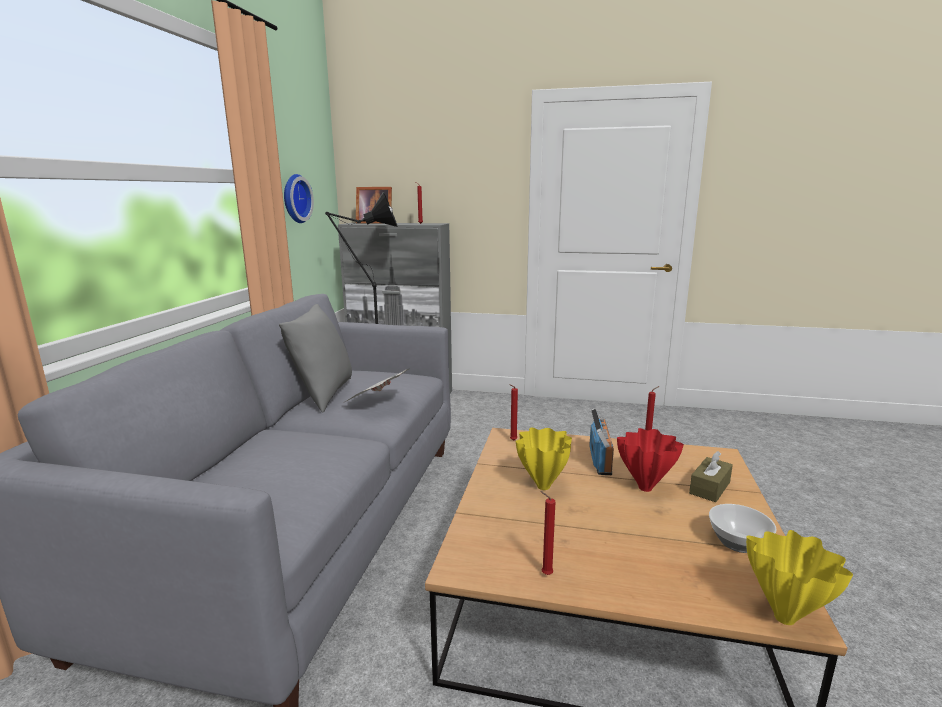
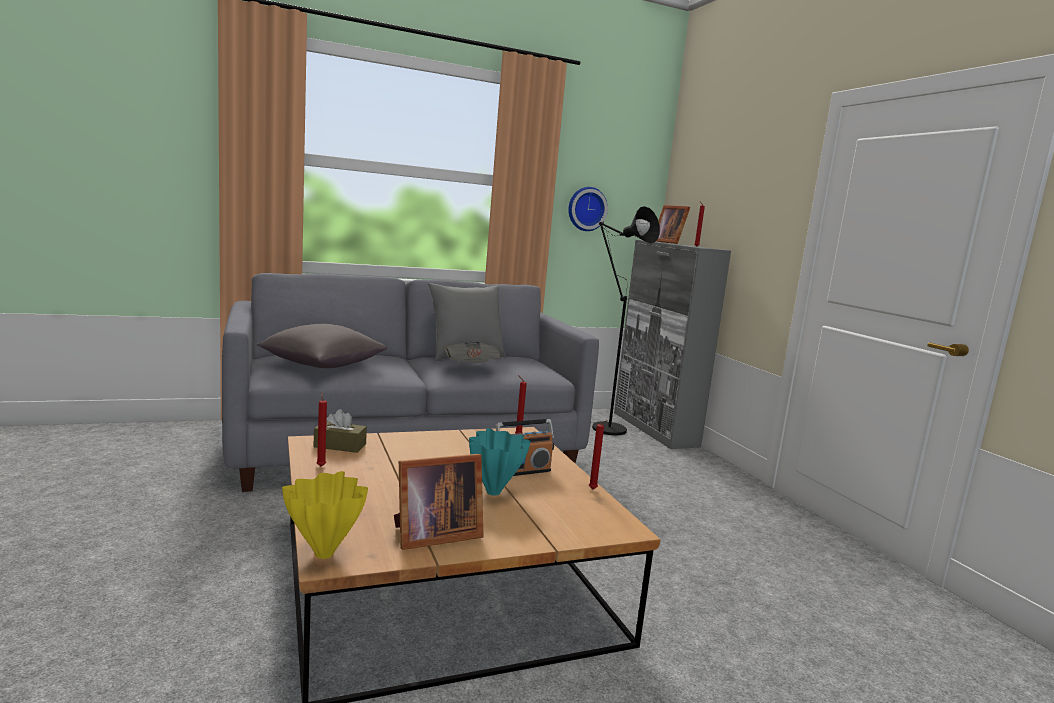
camera: 55 degrees right, 5 degrees down
yellow vase [516,427,572,490] -> none
red vase [617,428,684,492] -> turquoise vase [469,428,531,496]
brown tissue box [689,451,733,502] -> brown tissue box moved to [314,409,367,453]
bowl [709,504,777,553] -> picture frame [394,454,484,550]
none -> grey pillow [257,324,387,368]

